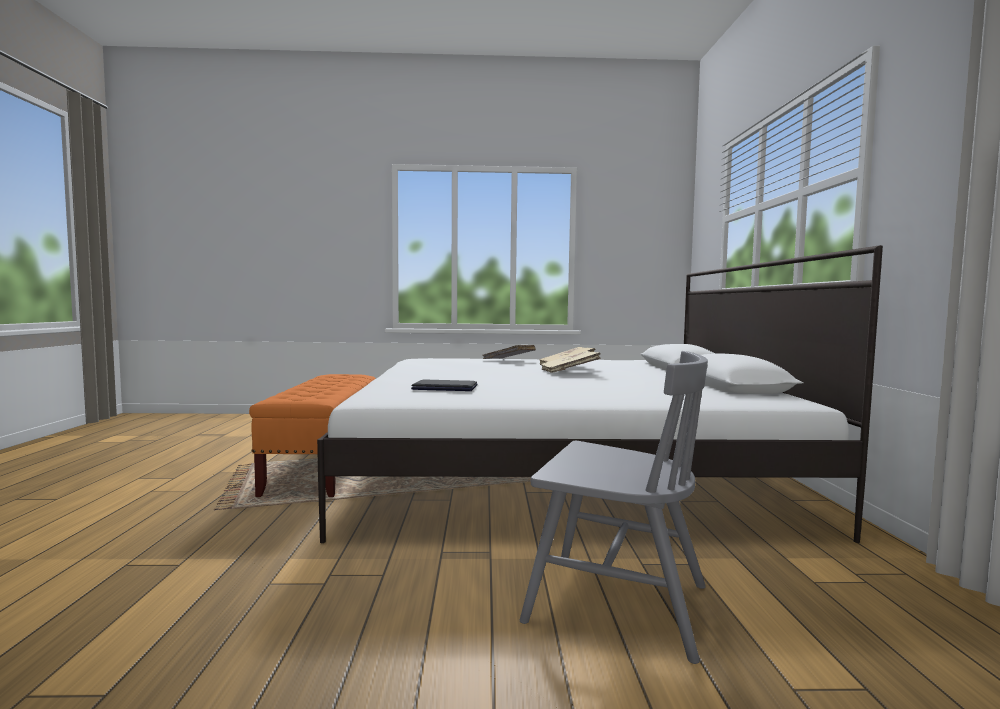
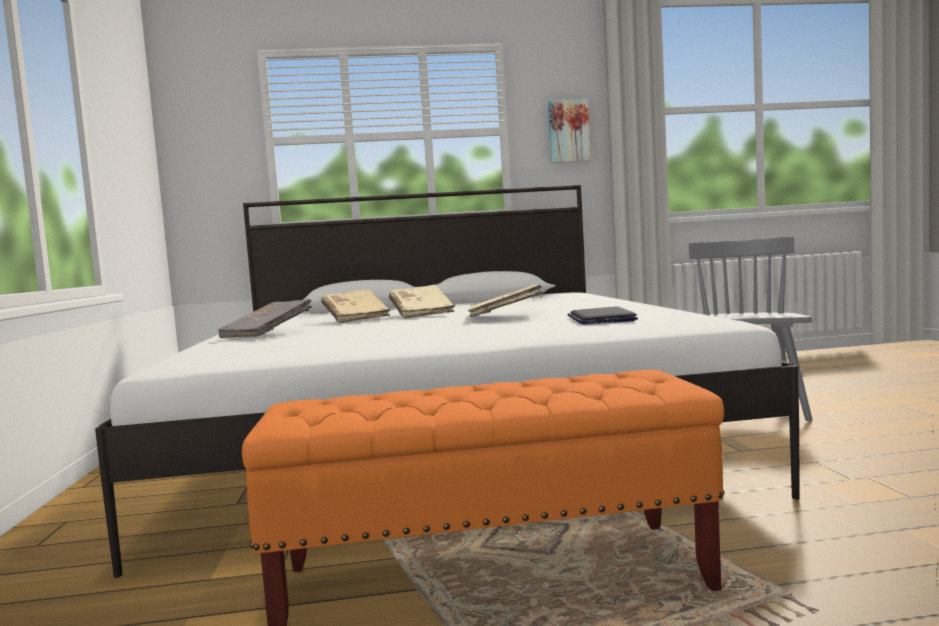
camera: 95 degrees left, 0 degrees up
none -> beige book [468,284,543,317]
none -> picture [548,99,591,163]

